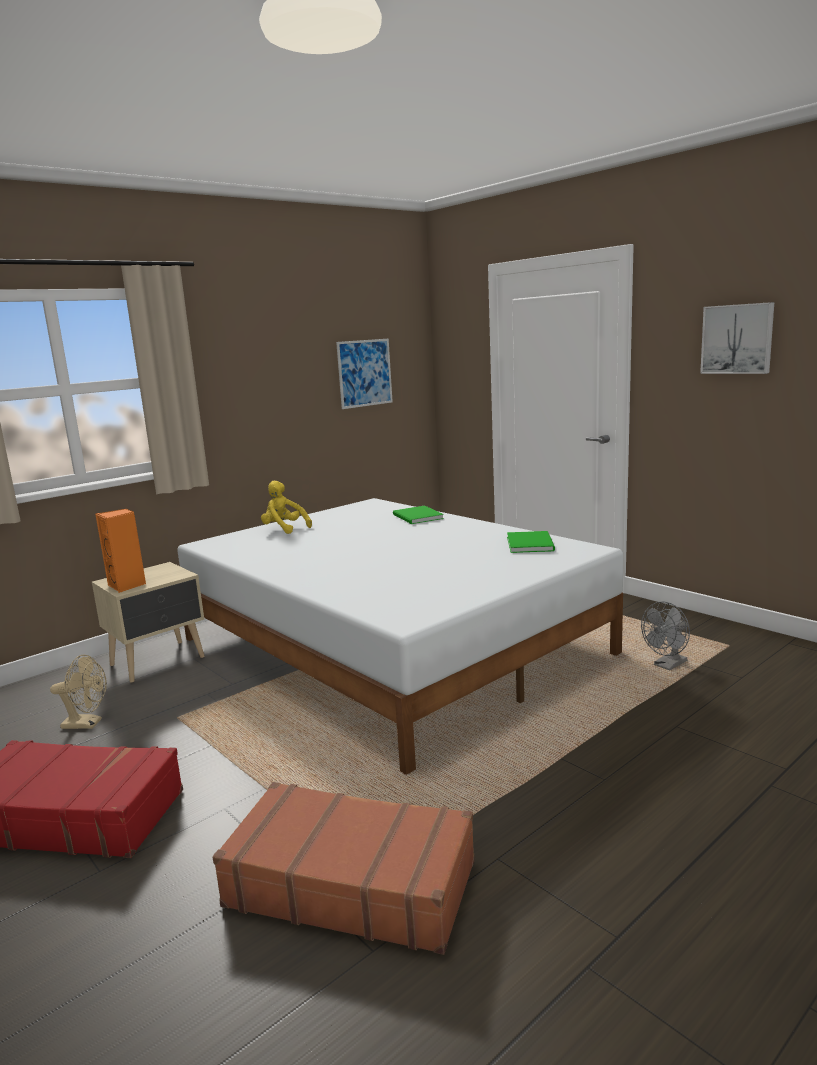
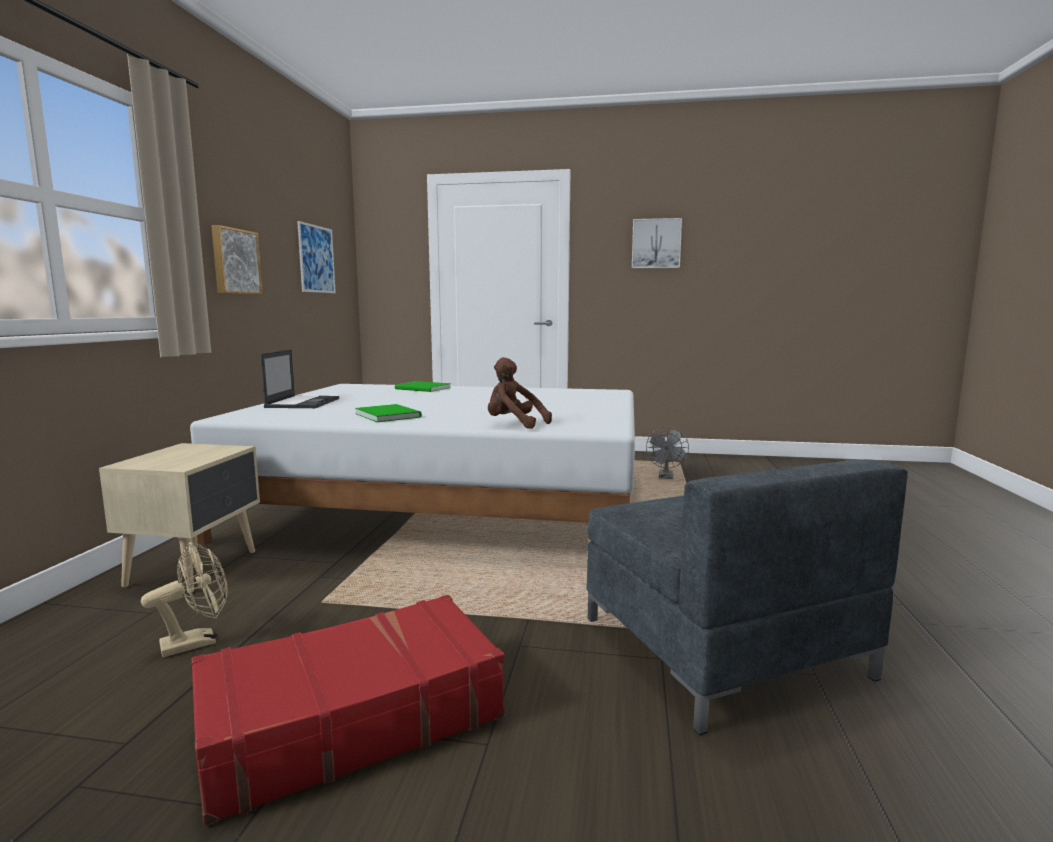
camera: 40 degrees left, 5 degrees down
orange speaker [95,509,146,593] -> none
brown suitcase [213,782,475,955] -> grey armchair [586,459,908,735]
yellow plush toy [261,481,312,534] -> laptop [260,350,339,408]
green book [507,531,555,553] -> green book moved to [355,404,422,422]
none -> picture [211,225,263,295]
none -> brown plush toy [488,357,552,429]

